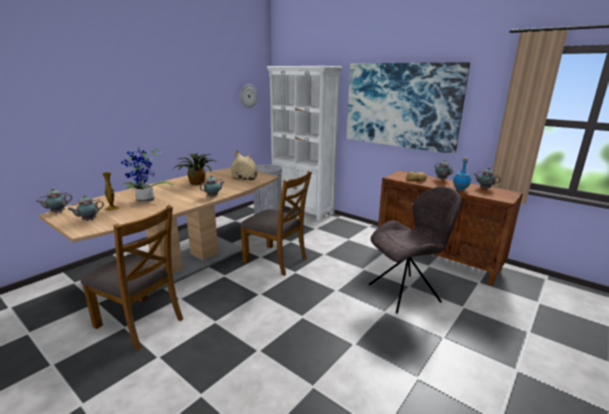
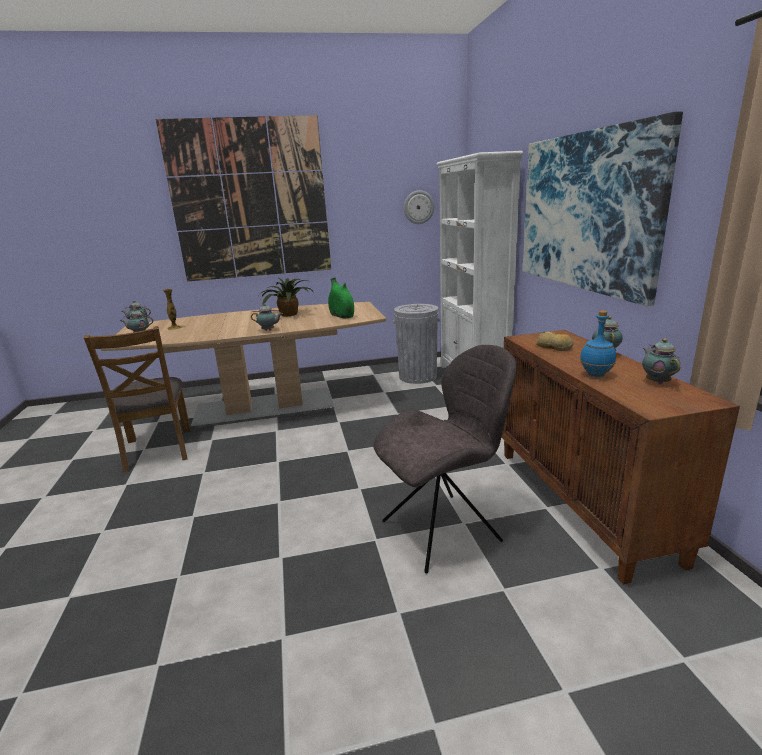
camera: 40 degrees right, 0 degrees up
potted plant [121,147,174,203] -> none
beige vase [231,150,257,180] -> green vase [328,278,354,318]
brown chair [240,170,312,276] -> none
grey chair [369,187,462,313] -> grey chair turned 45 degrees counterclockwise [373,345,517,573]
none -> picture [156,115,331,281]

